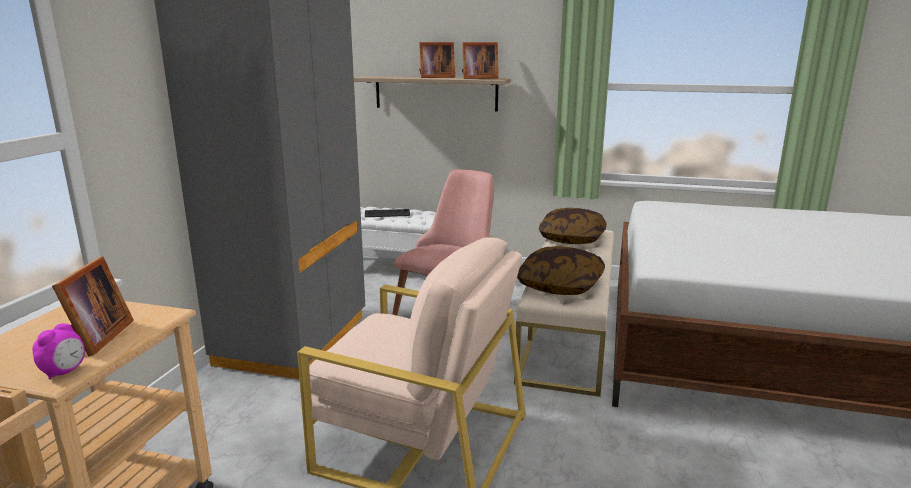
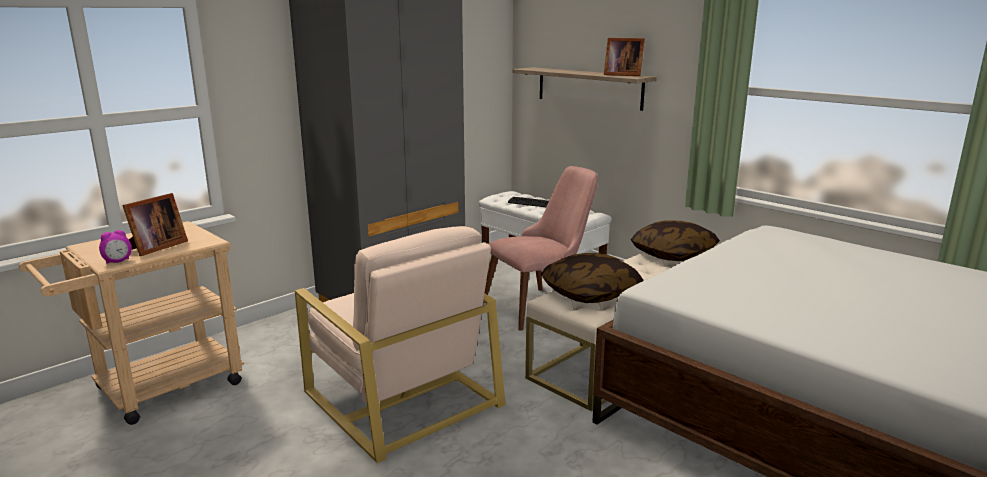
camera: 30 degrees right, 0 degrees up
picture frame [419,42,455,78] -> none

